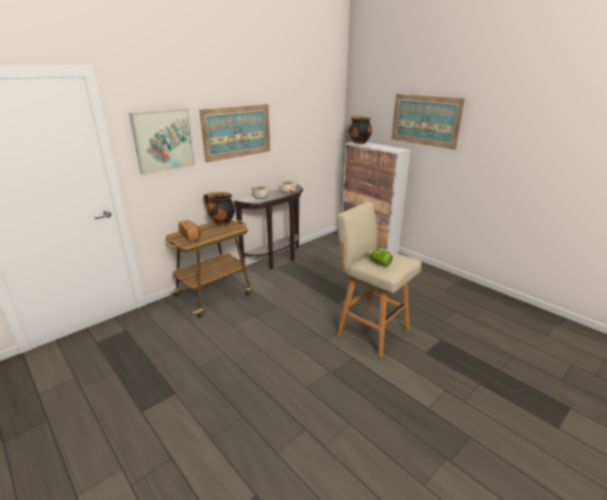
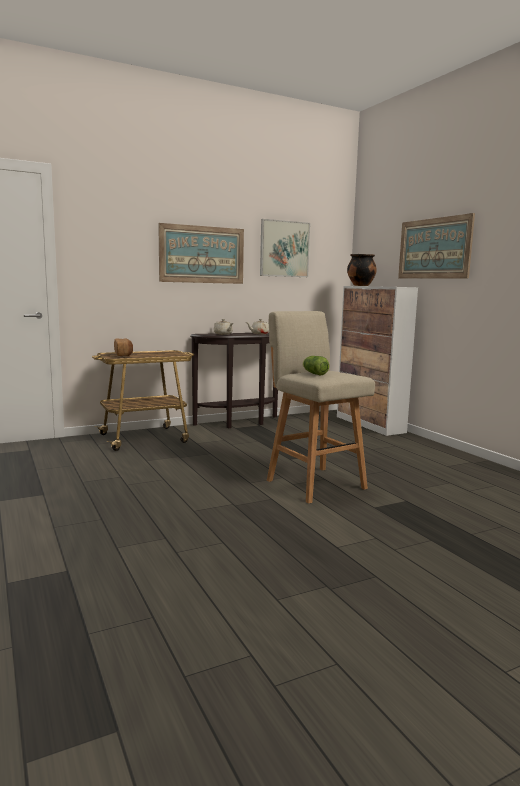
camera: 15 degrees right, 15 degrees down
picture [129,108,195,175] -> picture moved to [260,219,310,277]
cooking pot [204,192,235,225] -> none

